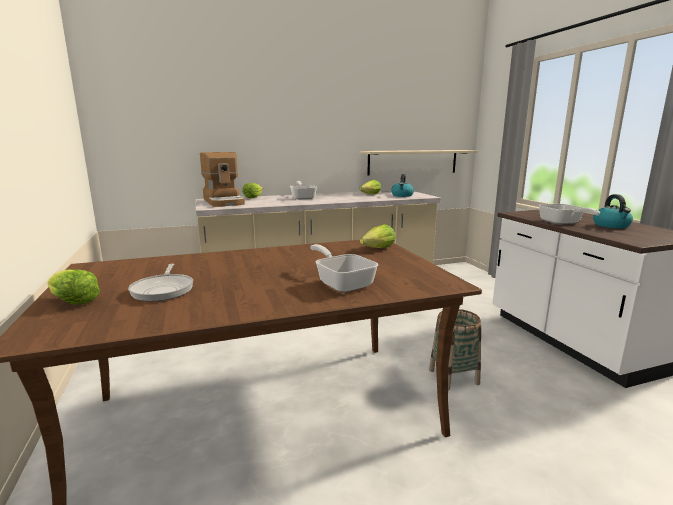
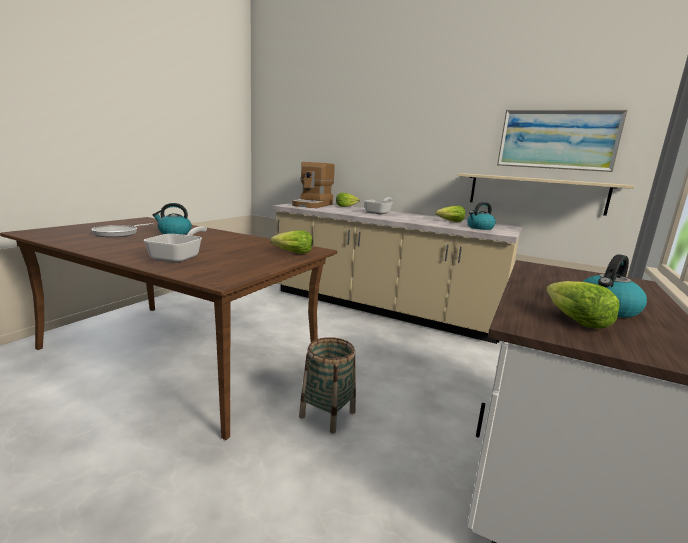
camera: 45 degrees right, 0 degrees up
lettuce [47,269,100,305] -> lettuce moved to [546,281,620,329]
frying pan [539,204,600,224] -> none
none -> kettle [152,203,192,235]
none -> picture [497,110,628,172]

